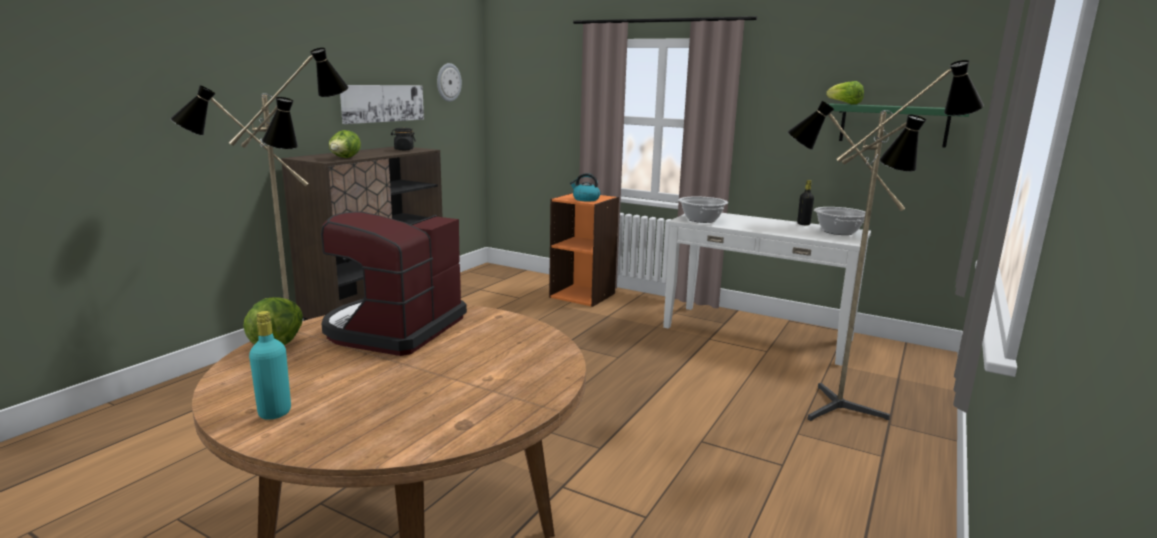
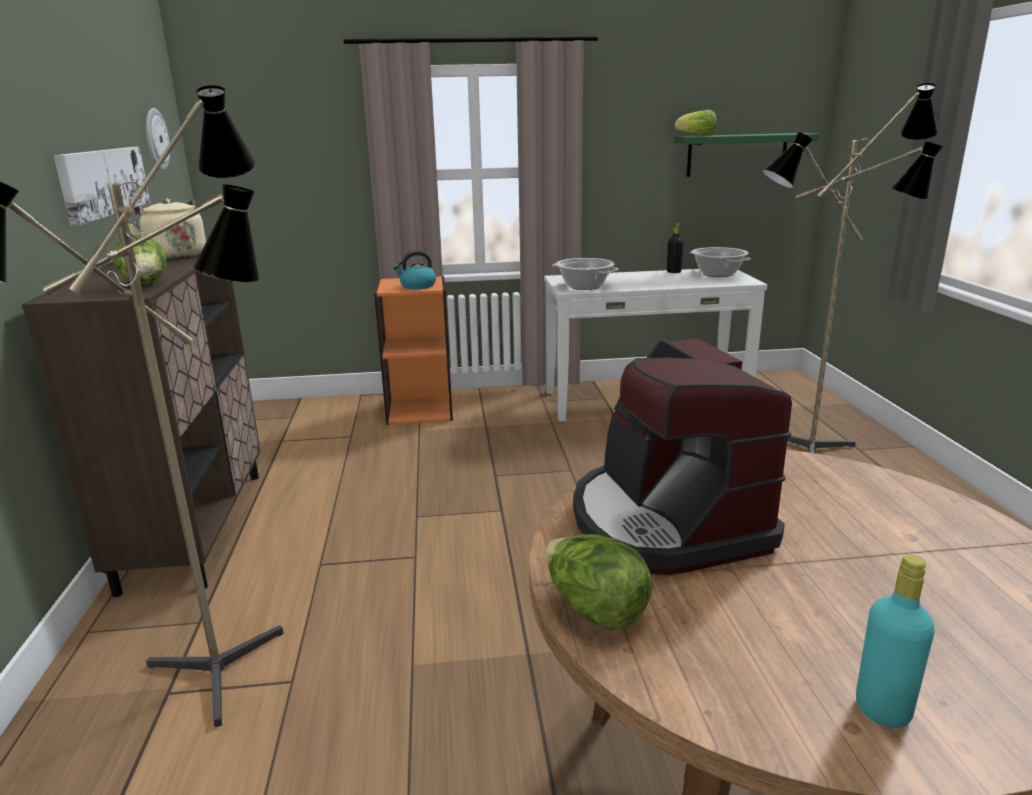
camera: 35 degrees left, 5 degrees up
black jar [391,128,416,150] -> beige kettle [128,199,206,259]

